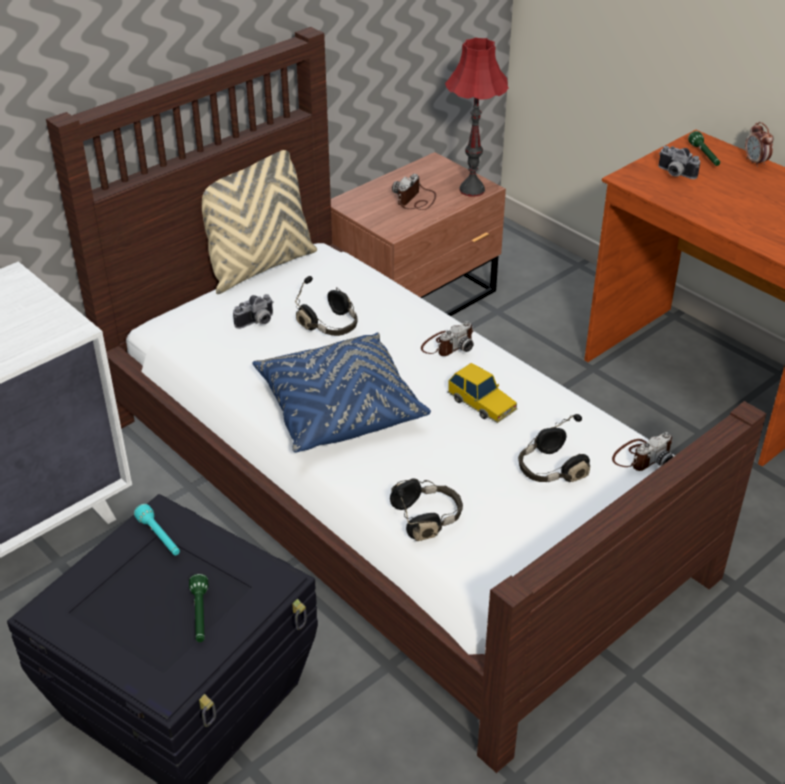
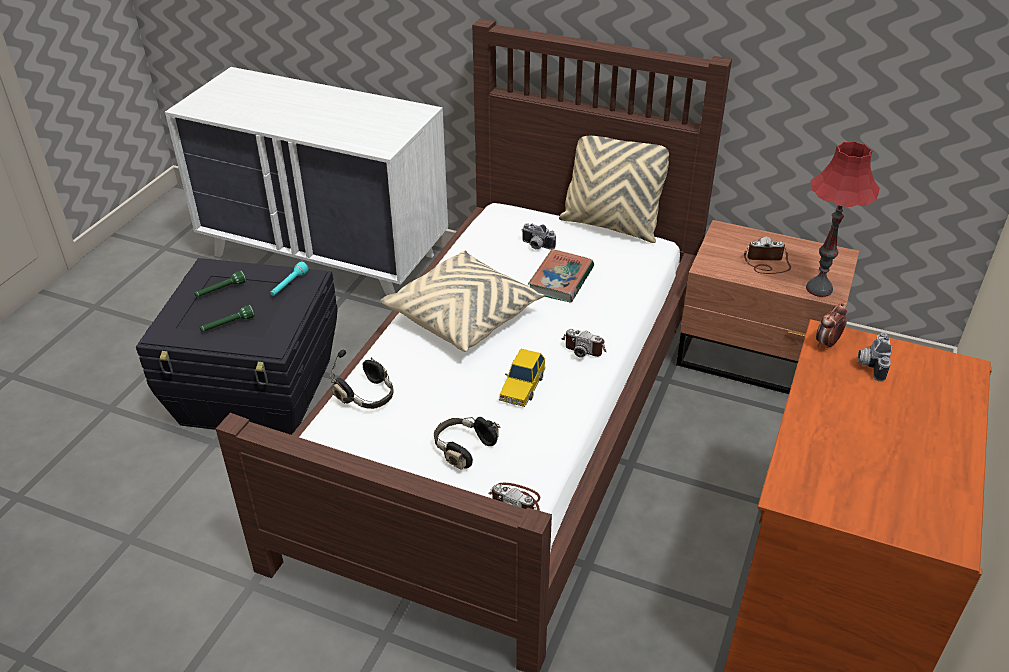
camera: 65 degrees right, 0 degrees up
blue pillow [252,332,431,452] -> beige pillow [380,250,545,352]
black headphones [295,276,358,336] -> book [528,249,594,302]
green flashlight [688,131,720,166] -> green flashlight moved to [194,271,246,297]
alarm clock [745,122,774,167] -> alarm clock moved to [816,303,847,350]

